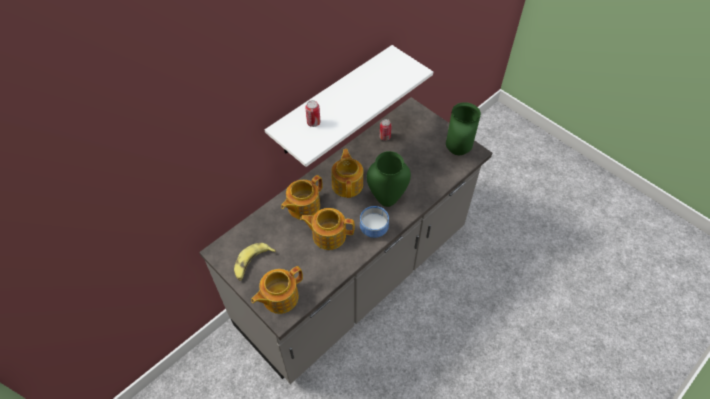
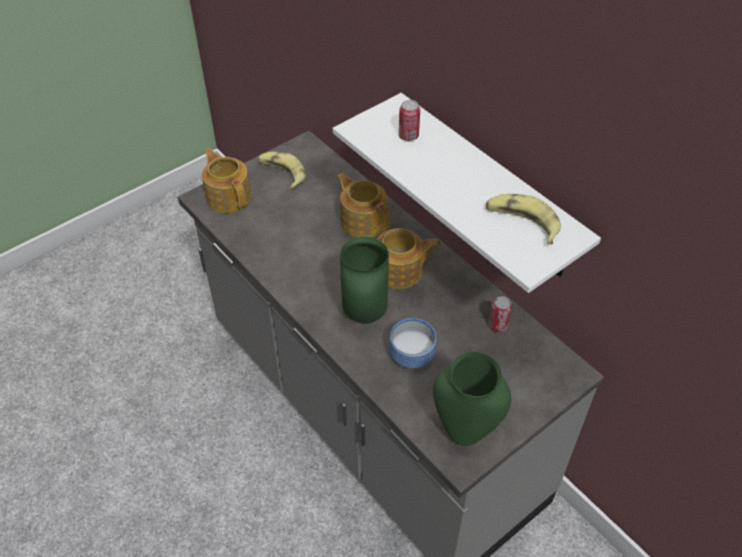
camera: 95 degrees right, 5 degrees down
teapot [300,208,355,250] -> none
bowl [360,206,389,238] -> bowl moved to [389,318,436,369]
none -> banana [486,194,561,244]

